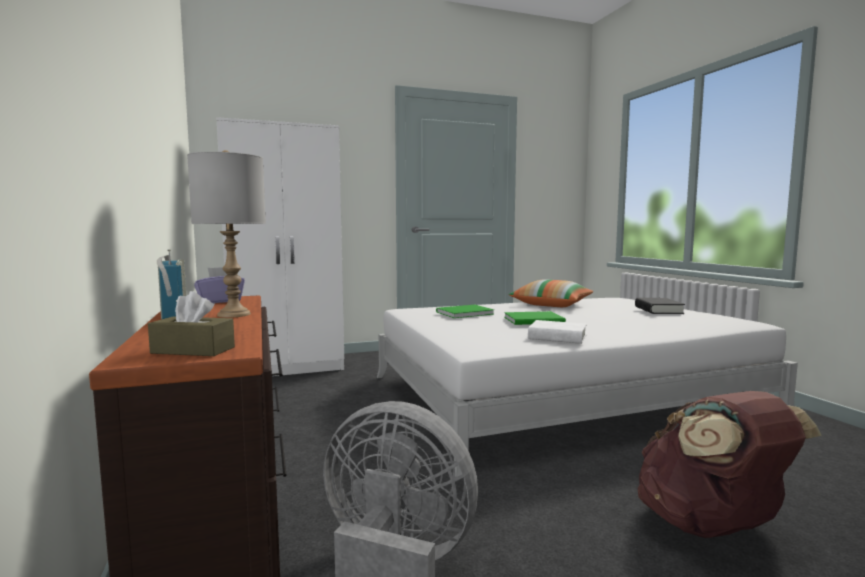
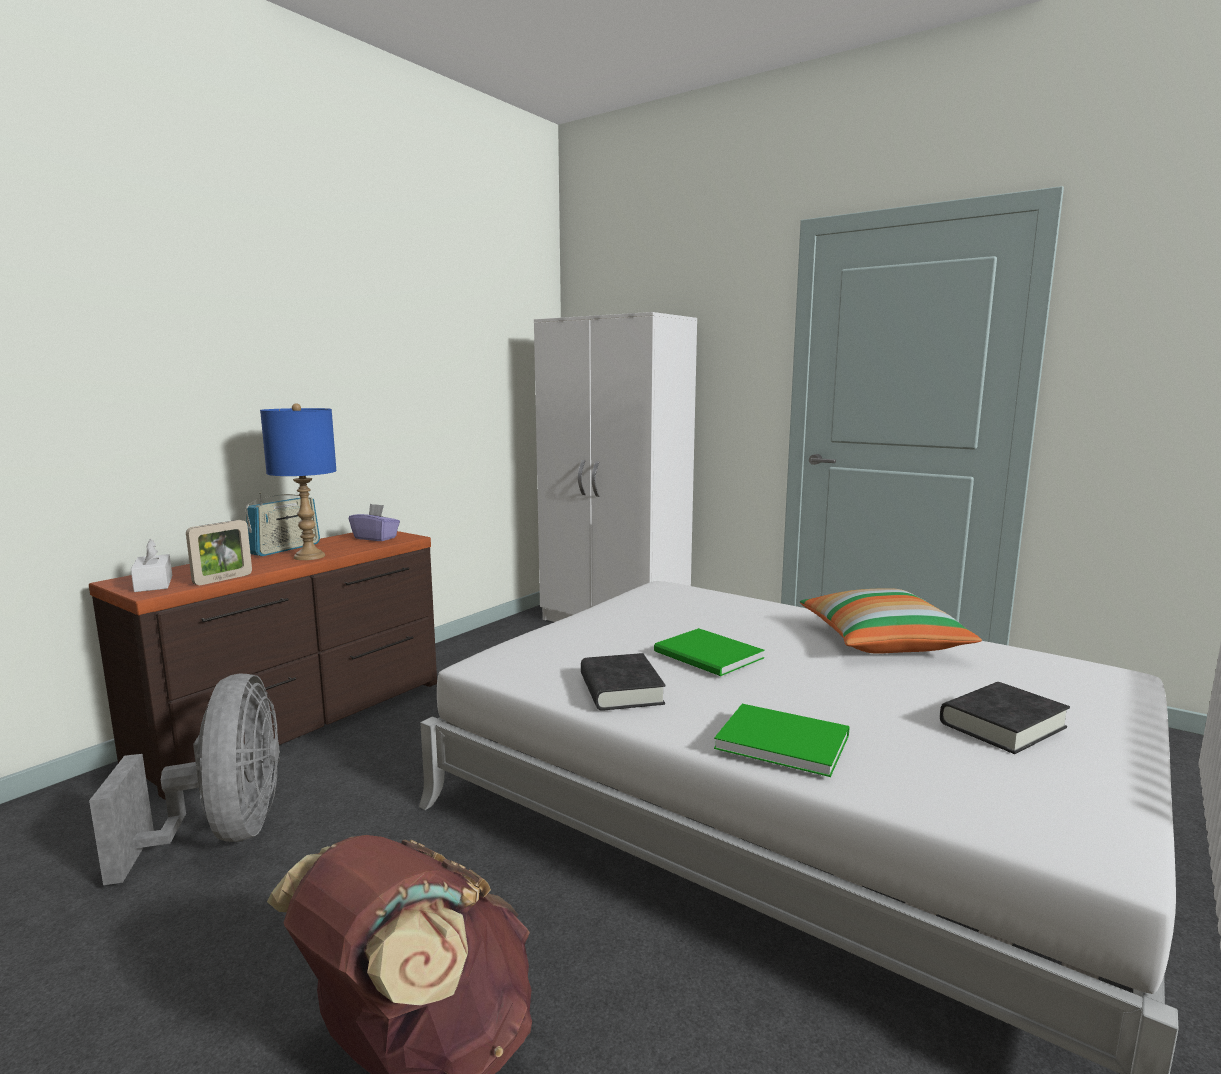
camera: 55 degrees right, 5 degrees up
brown tissue box [148,291,235,356] -> white tissue box [131,539,172,592]
grey table lamp [187,150,266,318] -> blue table lamp [260,403,337,560]
green book [436,305,494,318] -> green book moved to [714,704,849,777]
white book [528,320,587,344] -> black book [581,653,665,711]
none -> picture frame [186,520,252,585]

